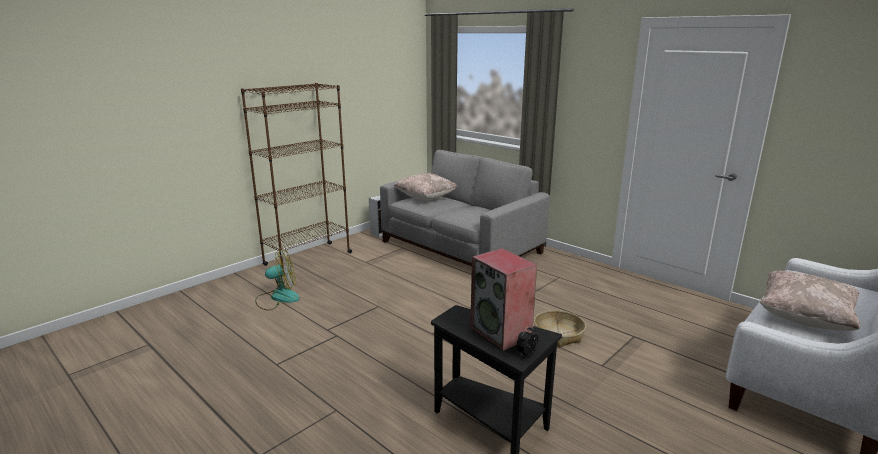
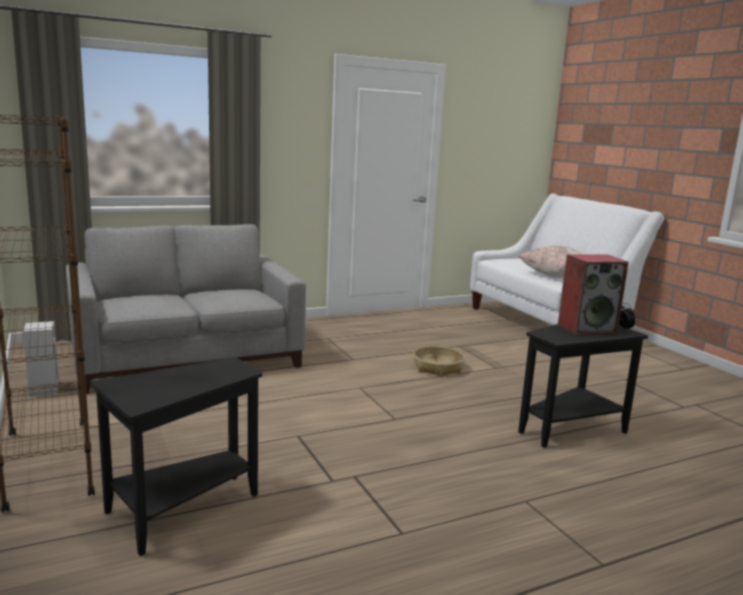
camera: 70 degrees left, 5 degrees down
fan [255,249,300,311] -> black side table [90,357,262,556]
beige pillow [394,173,458,200] -> none

